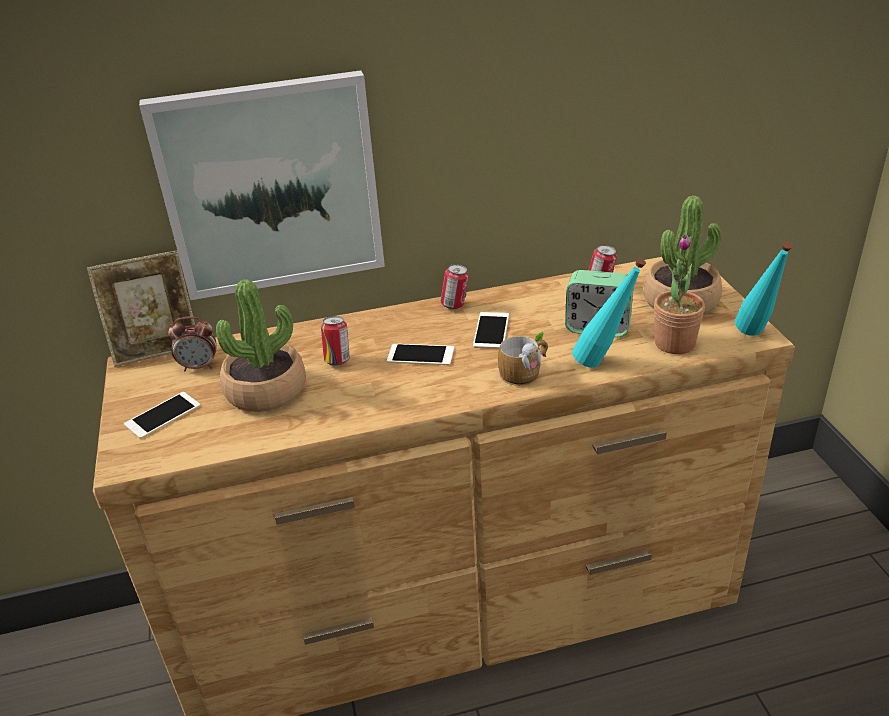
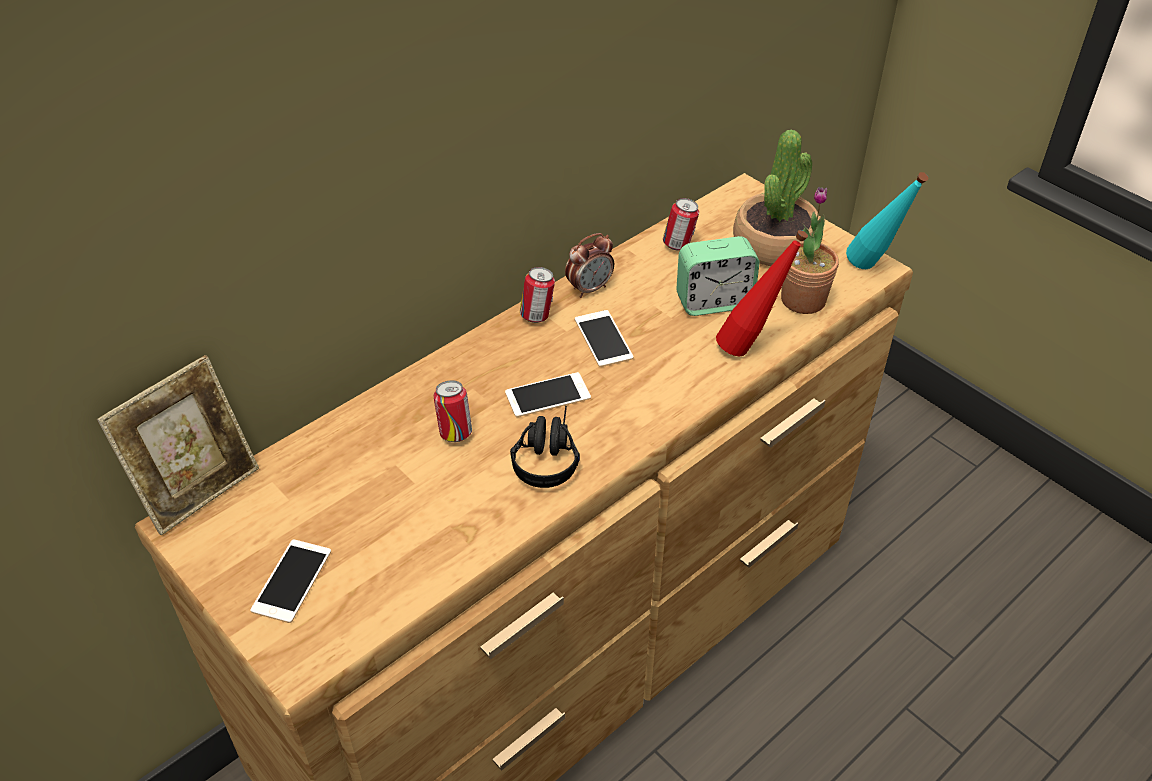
camera: 30 degrees left, 10 degrees up
picture [139,70,385,300] -> none
alarm clock [168,317,216,371] -> alarm clock moved to [565,233,614,298]
potted plant [216,279,306,412] -> none
mug [498,332,548,386] -> none
turquoise bottle [572,258,646,368] -> red bottle [716,230,808,356]
none -> black headphones [510,406,580,488]

